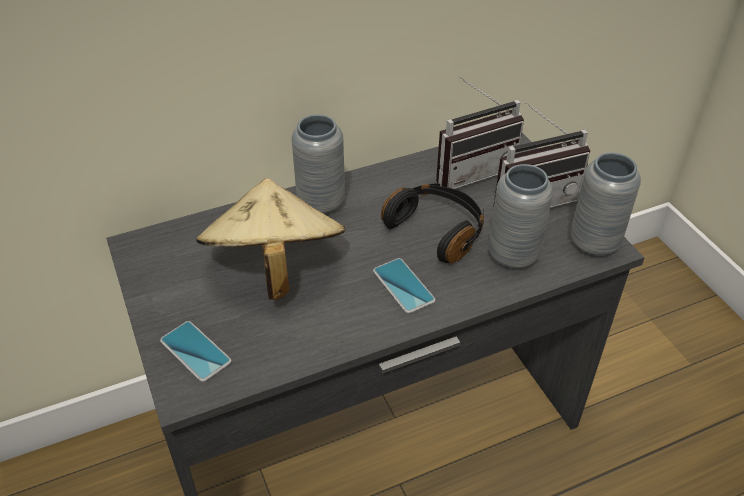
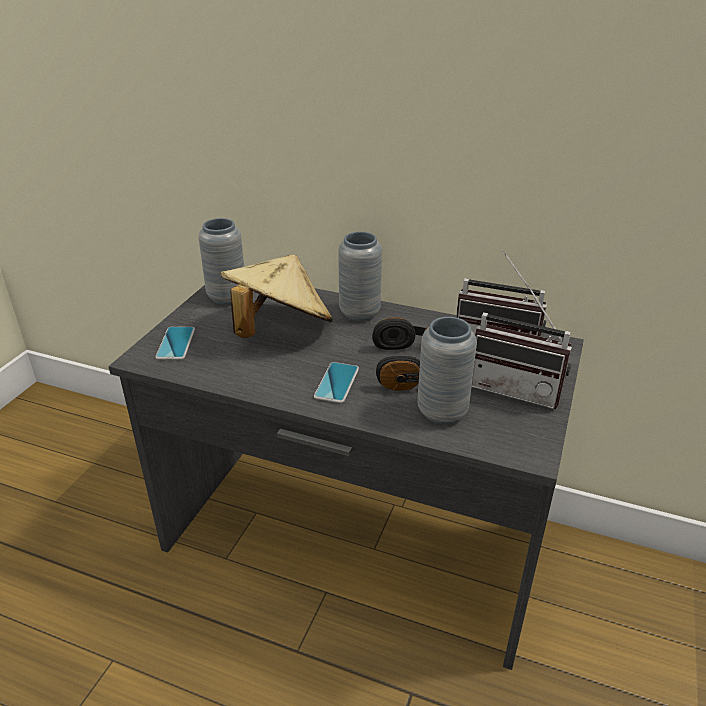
camera: 45 degrees right, 10 degrees down
grey vase [571,153,641,257] -> grey vase moved to [198,218,244,305]

